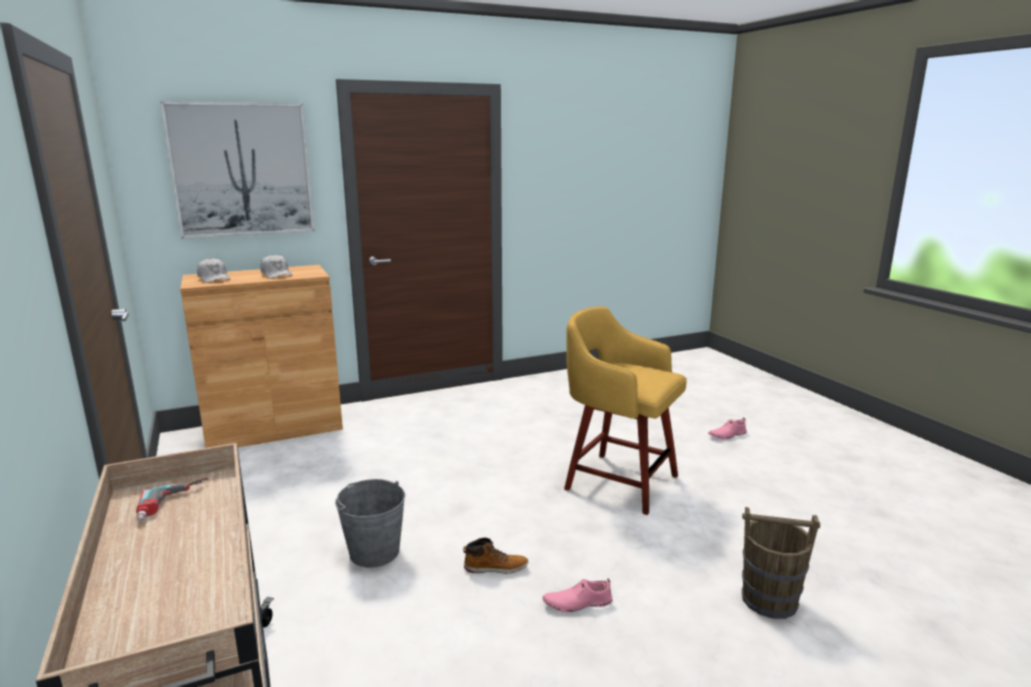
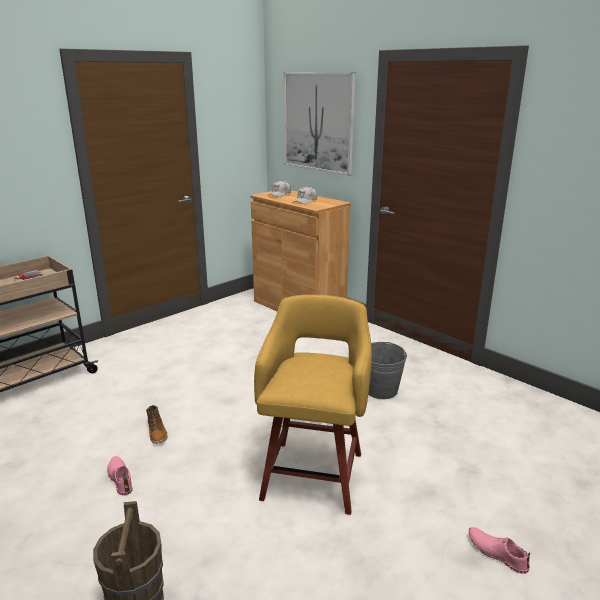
camera: 70 degrees right, 5 degrees up
grey bucket [335,479,405,568] -> grey bucket moved to [368,342,407,399]

